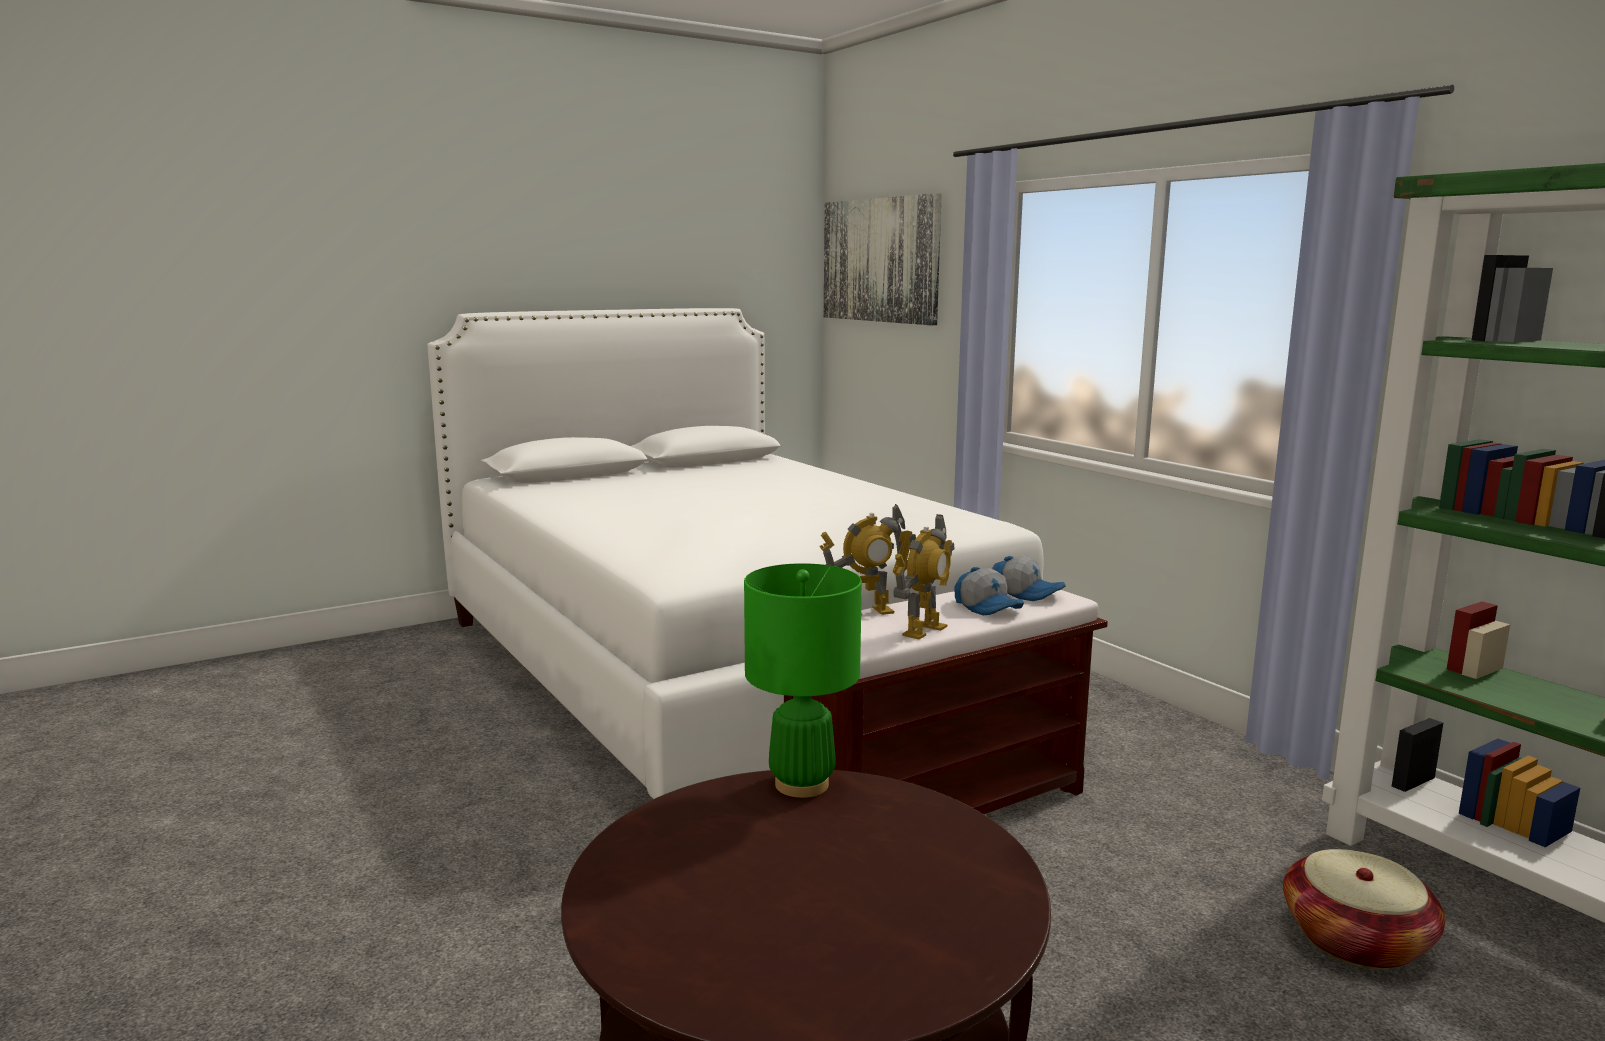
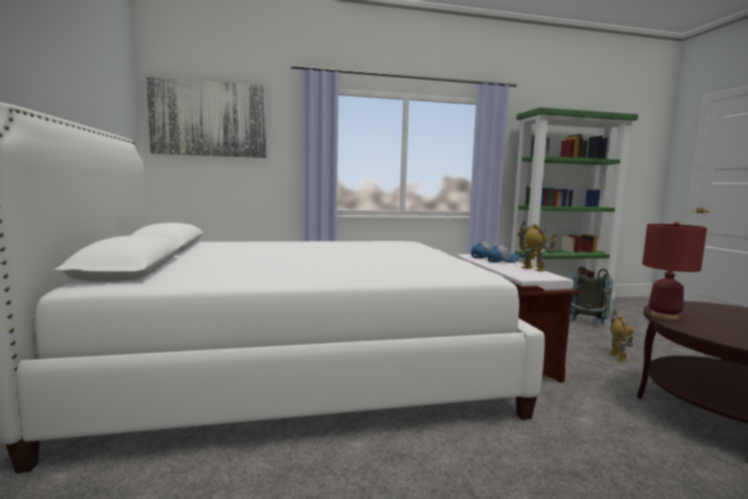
camera: 70 degrees left, 5 degrees down
green table lamp [744,563,862,798] -> red table lamp [642,222,707,320]
toy robot [819,504,916,616] -> toy robot moved to [609,310,634,361]
basket [1283,849,1445,970] -> grey backpack [570,266,613,325]

